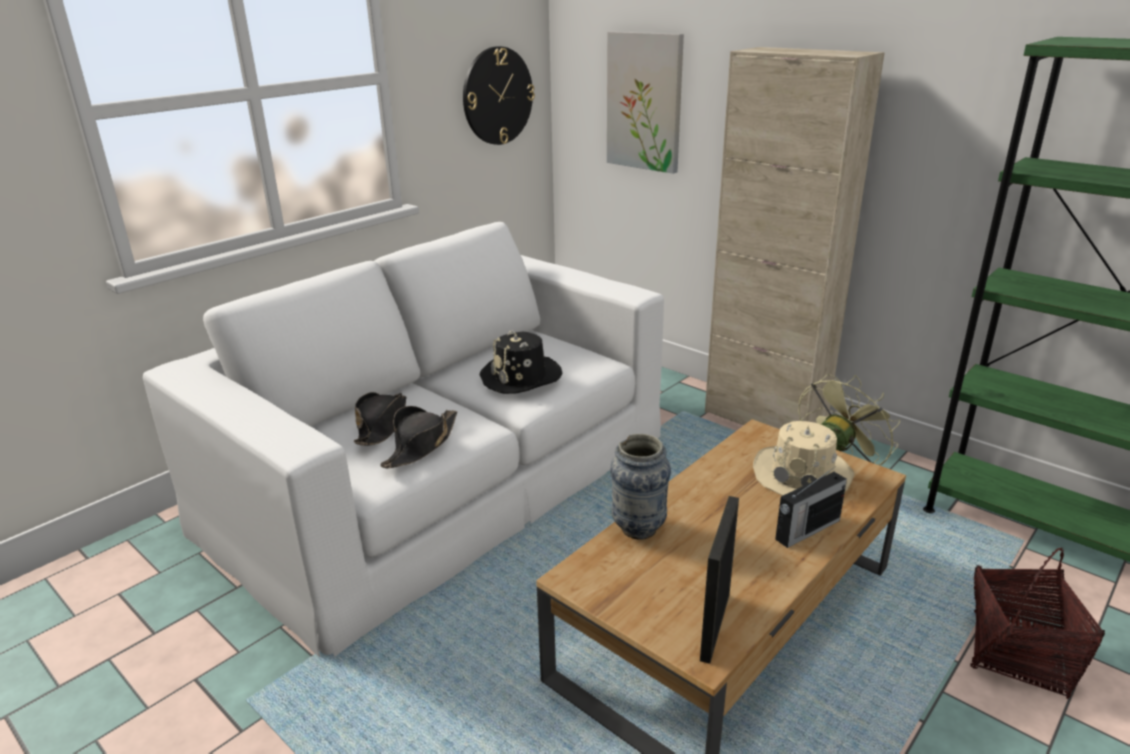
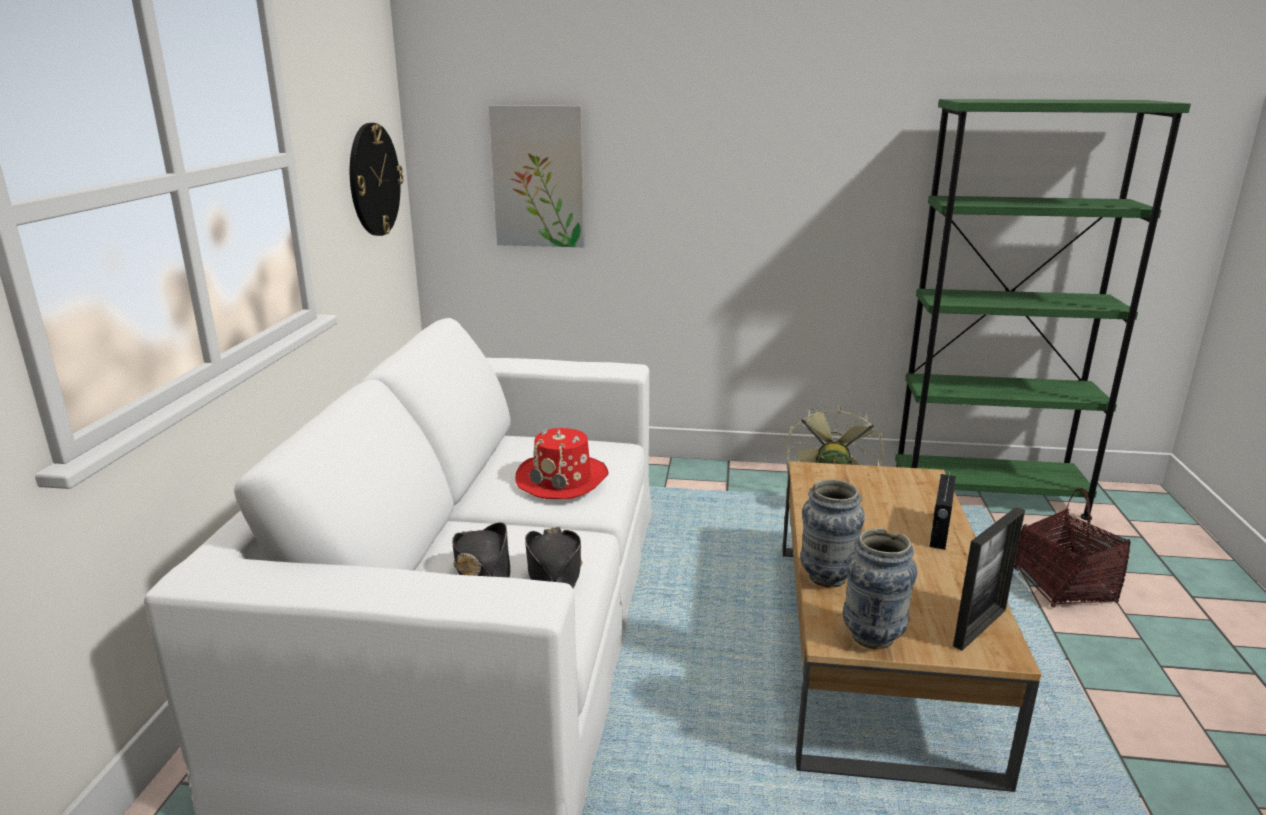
camera: 35 degrees left, 5 degrees down
black hat [480,331,562,394] -> red hat [515,428,608,499]
picture frame [700,496,739,664] -> picture frame turned 120 degrees counterclockwise [953,507,1025,651]
beige cabinet [705,47,885,429] -> none
beige hat [753,421,854,496] -> none
none -> vase [843,528,917,649]

